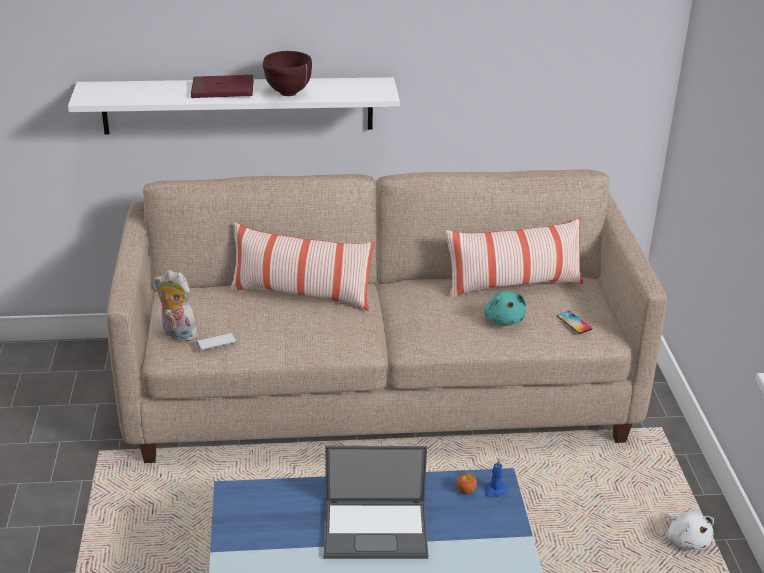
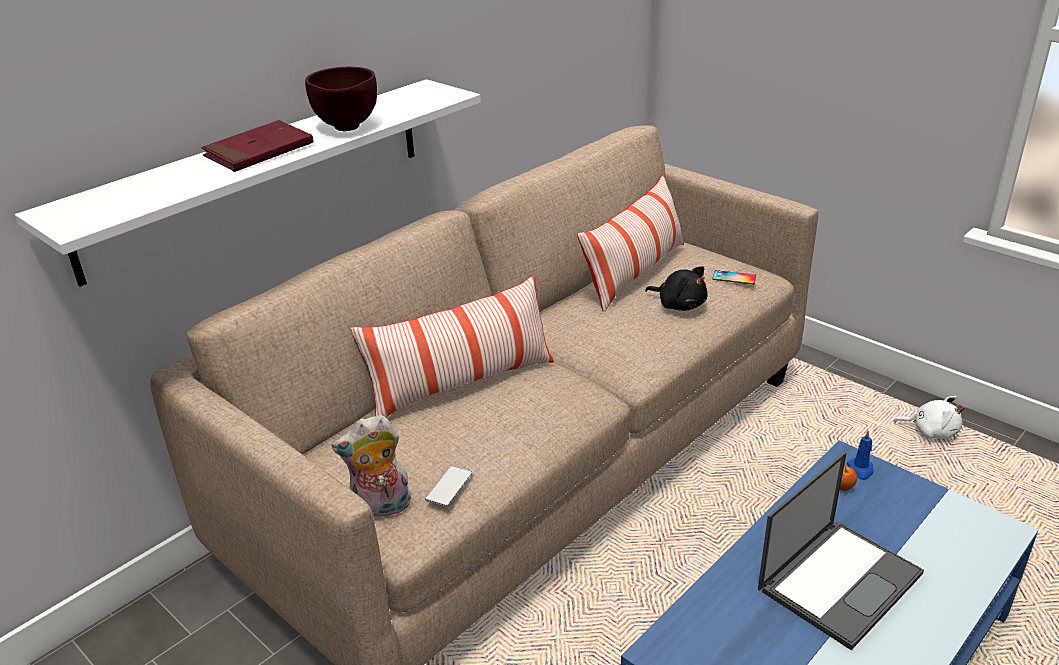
camera: 40 degrees left, 0 degrees up
turquoise plush toy [484,291,526,326] -> black plush toy [645,266,708,311]

